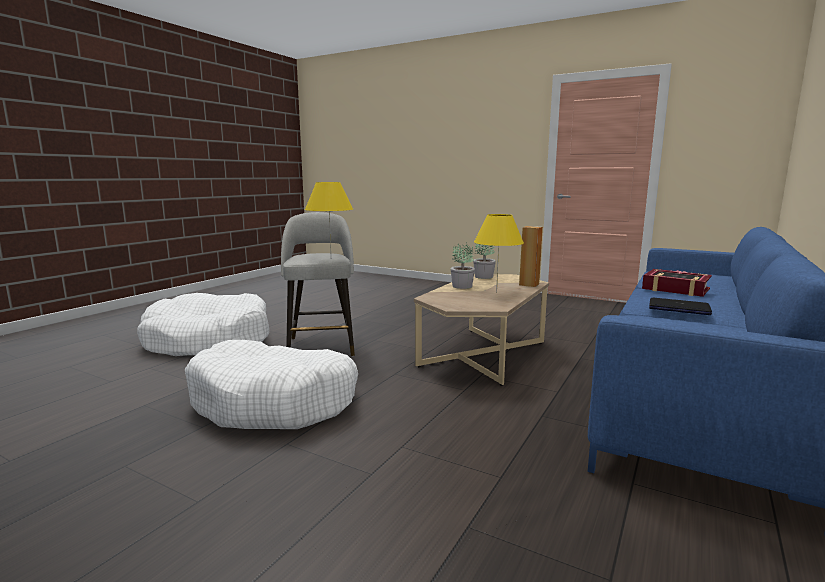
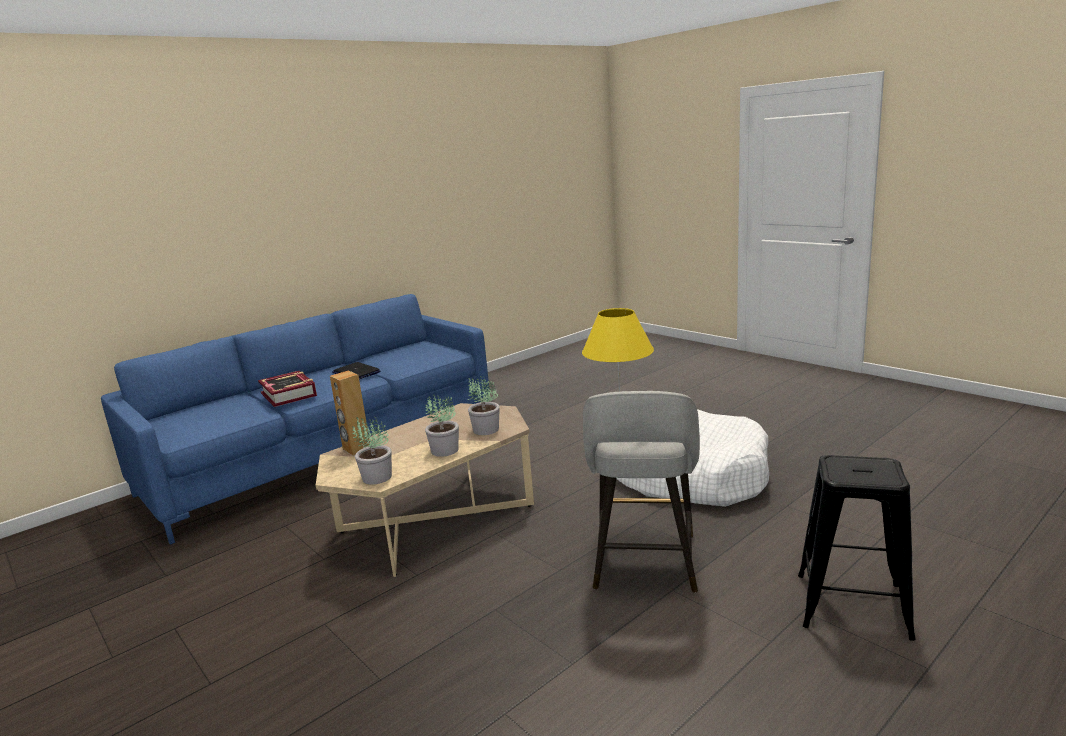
camera: 160 degrees left, 5 degrees up
white dog bed [137,293,269,356] -> black stool [798,455,916,641]
yellow table lamp [474,214,524,293] -> none
none -> potted plant [468,376,500,435]

